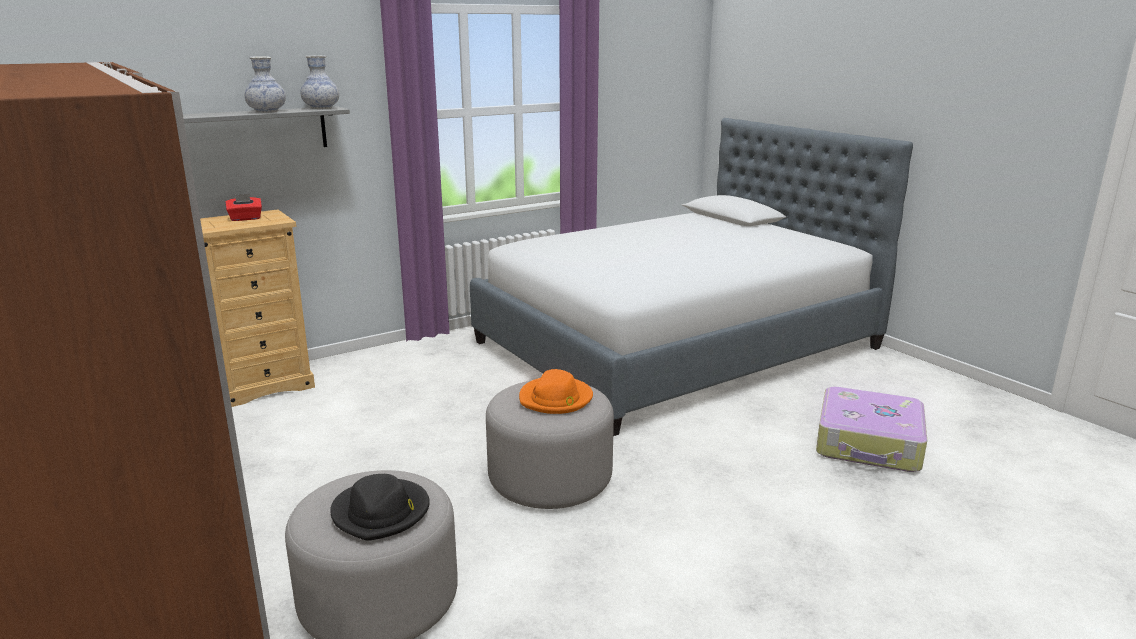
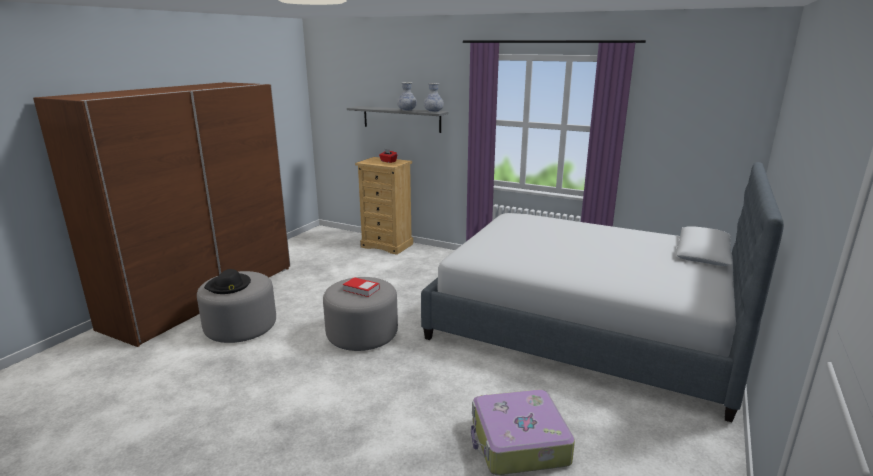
camera: 60 degrees right, 0 degrees up
orange hat [519,369,593,414] -> book [343,277,380,297]

